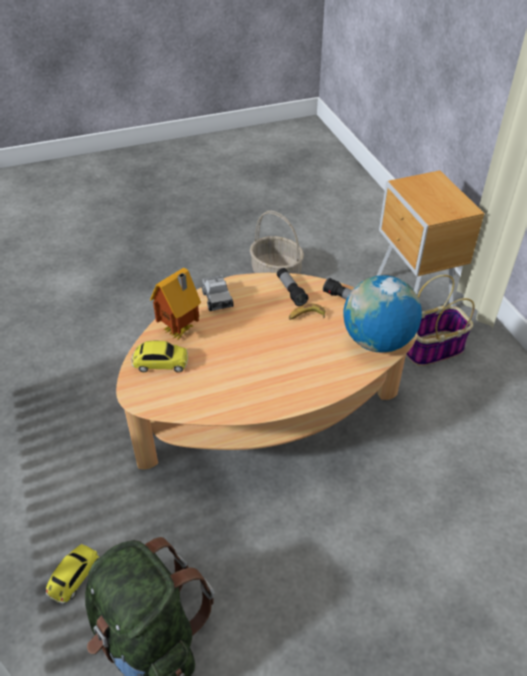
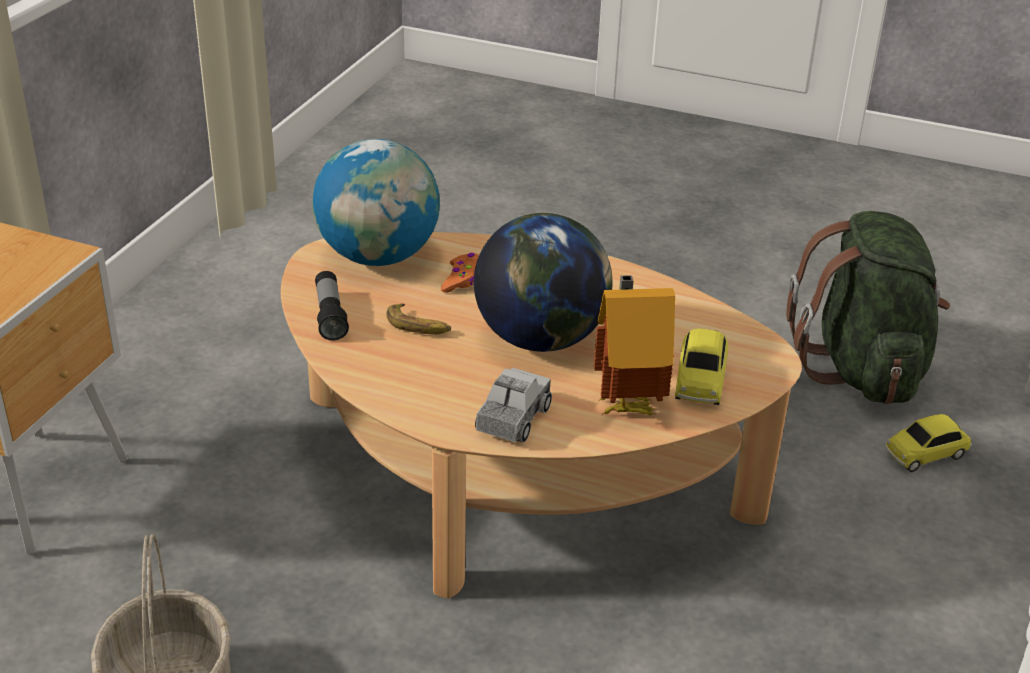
camera: 140 degrees left, 10 degrees down
toy car [131,340,188,373] -> toy car turned 120 degrees counterclockwise [675,328,728,405]
flashlight [277,268,309,306] -> none
basket [406,275,474,366] -> none
none -> orange game controller [441,253,479,292]
none -> globe [474,213,613,352]

